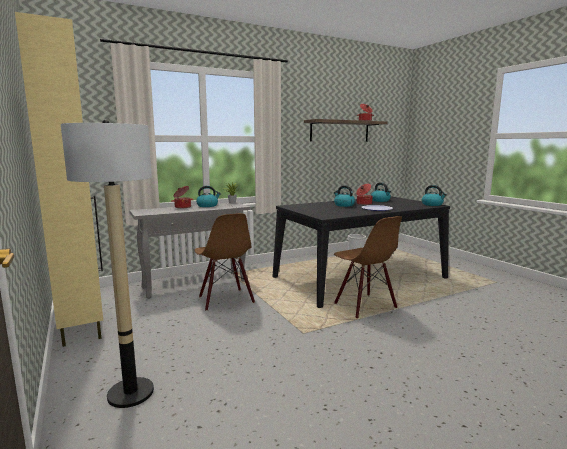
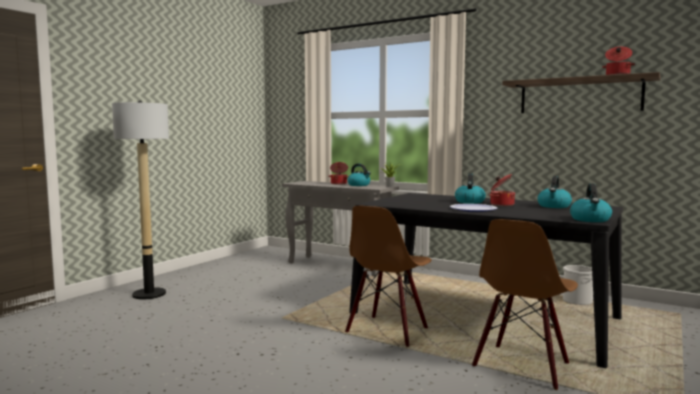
camera: 60 degrees right, 5 degrees down
beige cabinet [15,12,103,347] -> none
brown chair [194,213,255,311] -> brown chair moved to [472,219,578,390]

